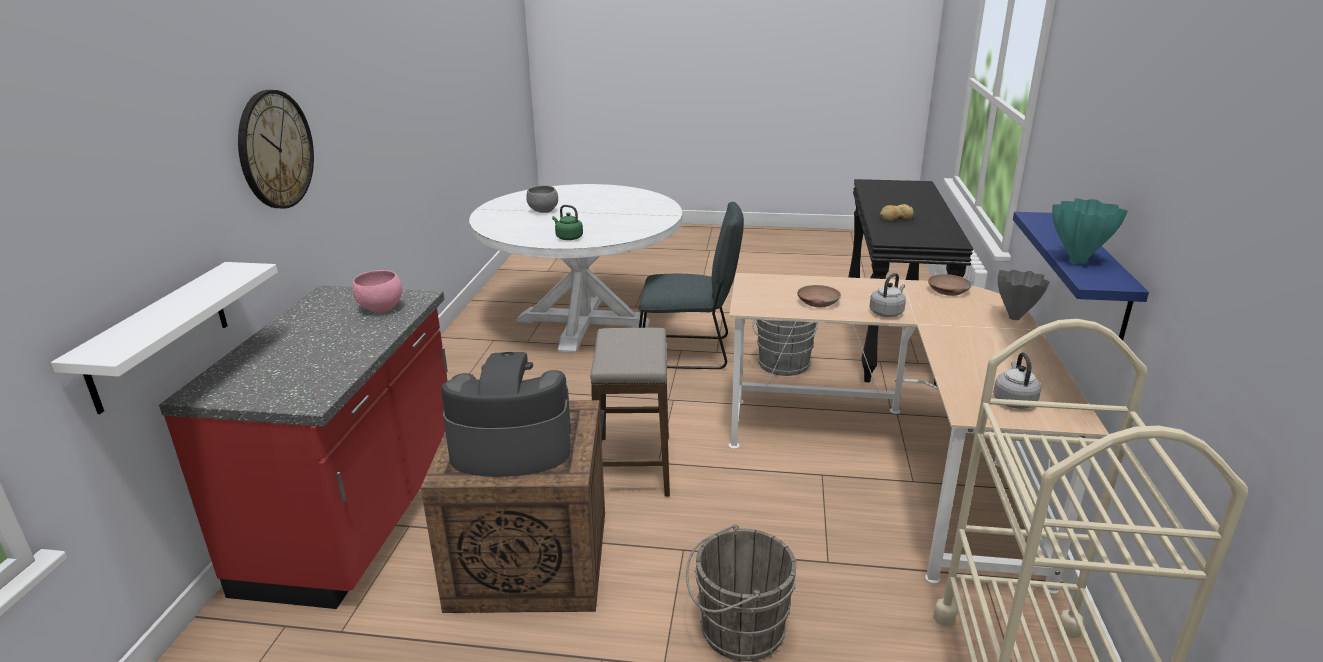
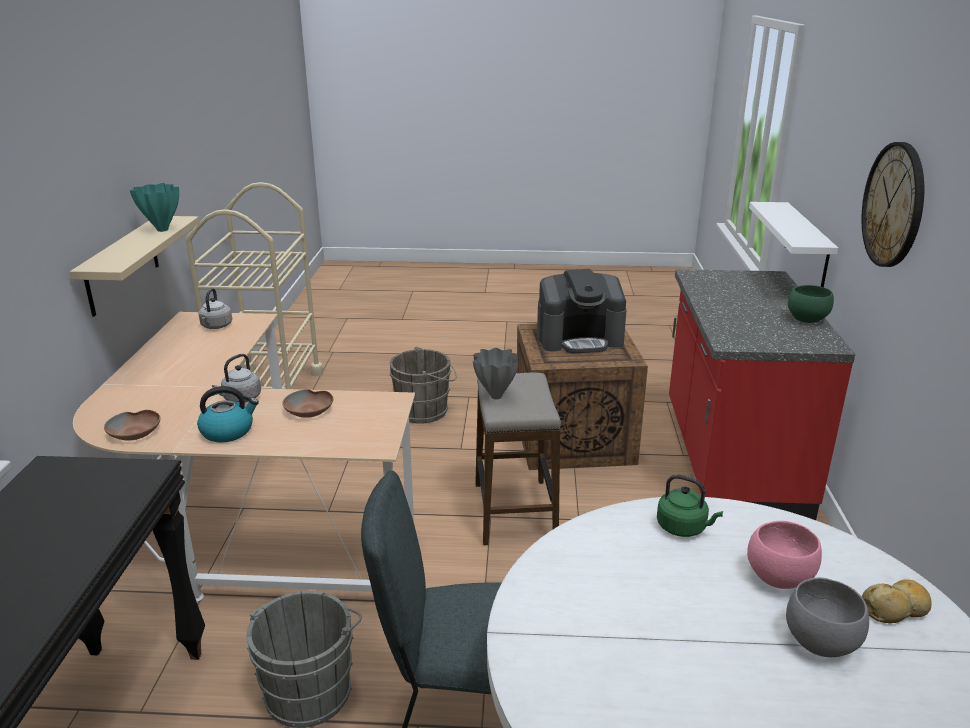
camera: 175 degrees right, 0 degrees up
pink bowl [353,270,402,312] -> pink bowl moved to [747,521,822,589]
bread [880,204,914,221] -> bread moved to [862,580,932,623]
grey vase [998,270,1049,320] -> grey vase moved to [473,348,518,399]
blue shelf [1013,212,1149,341] -> beige shelf [70,216,199,317]
none -> kettle [197,386,259,443]
none -> green bowl [788,285,834,323]

